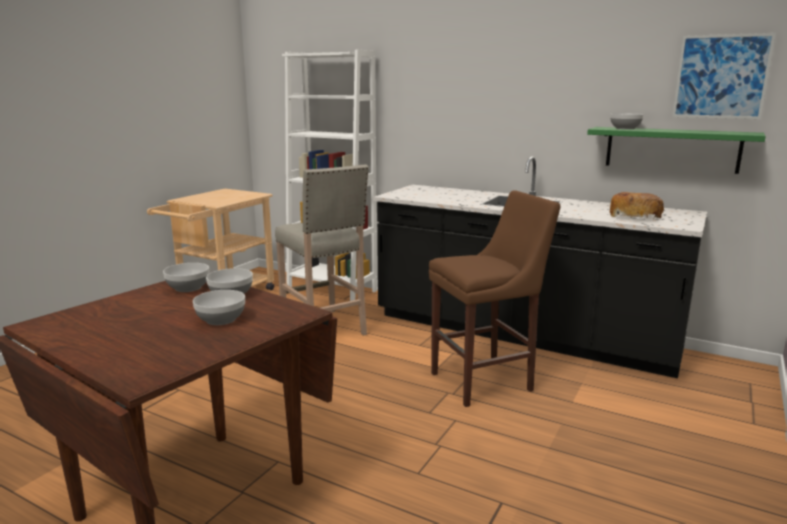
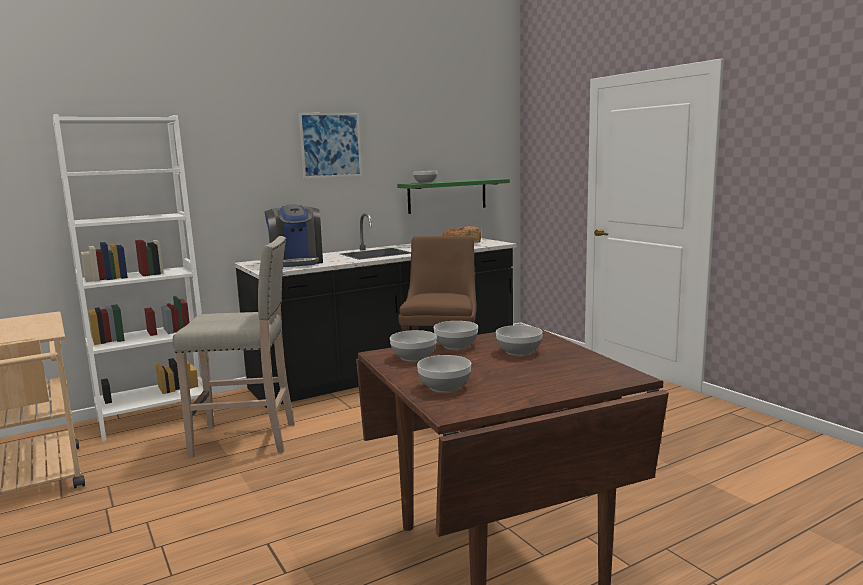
camera: 60 degrees left, 5 degrees down
picture [672,33,776,119] -> picture moved to [299,113,362,179]
none -> coffee machine [265,204,323,267]
none -> bowl [417,355,471,392]

